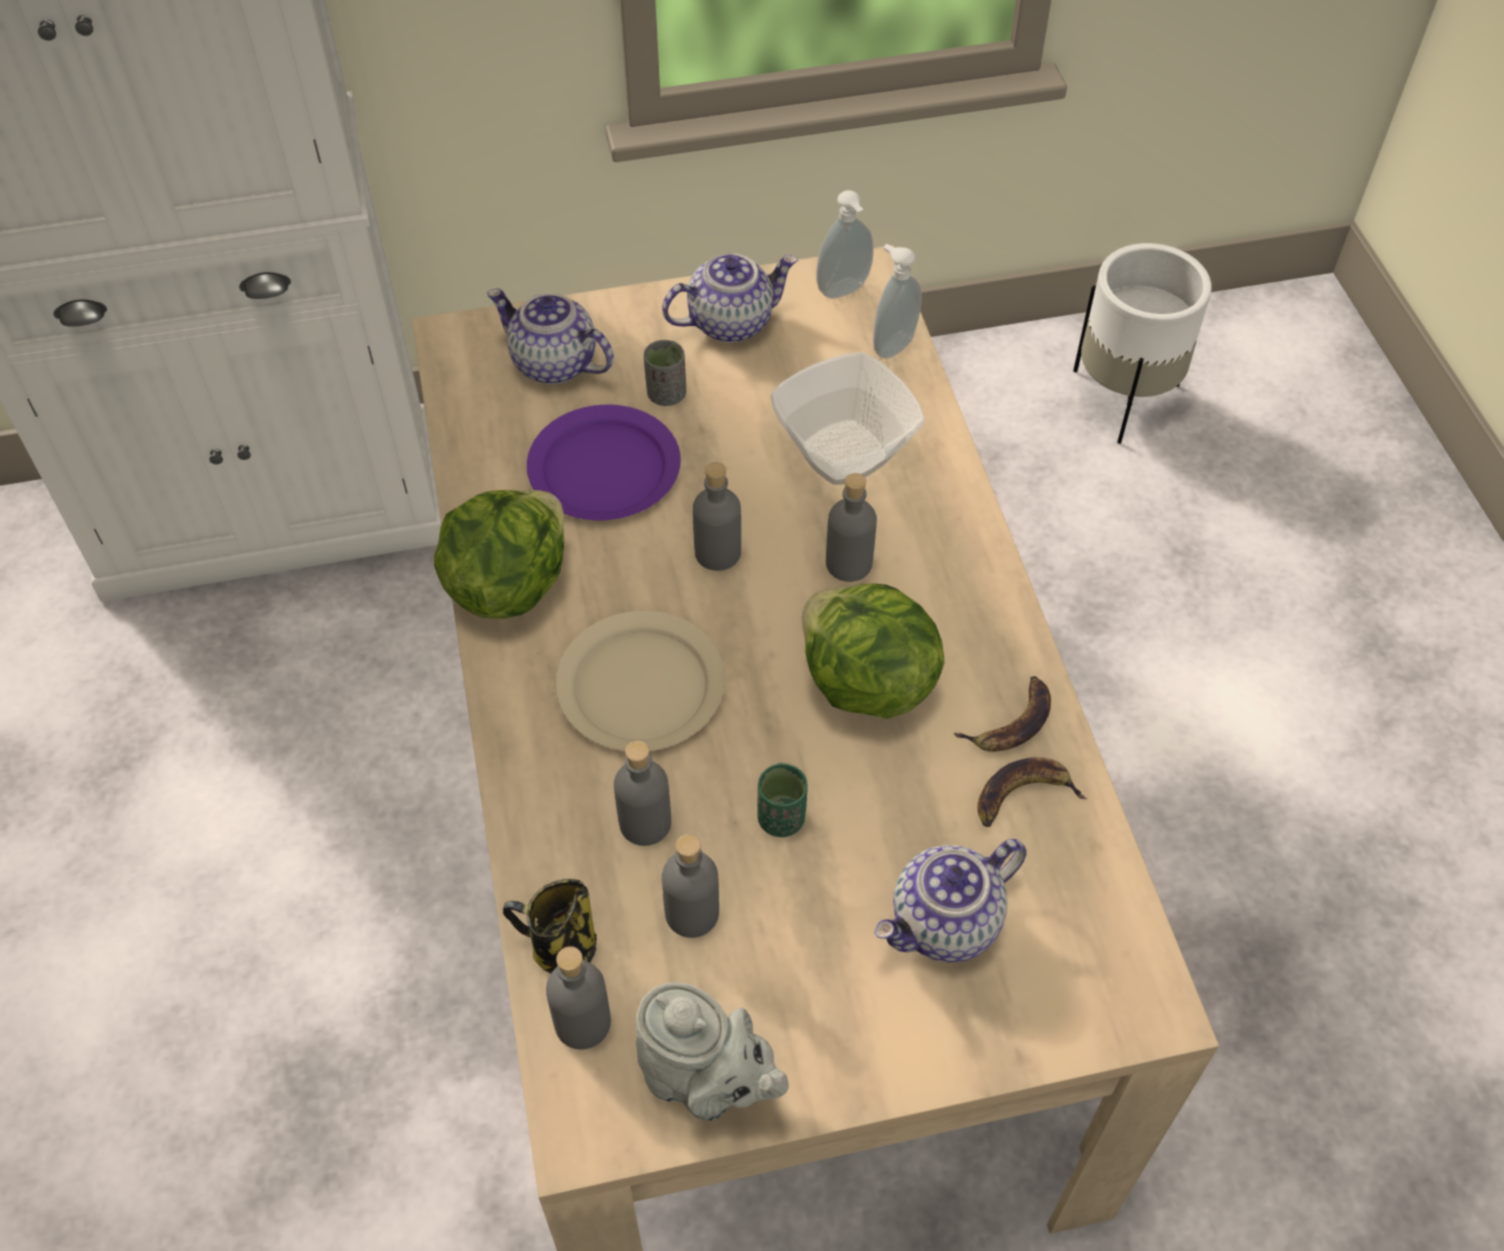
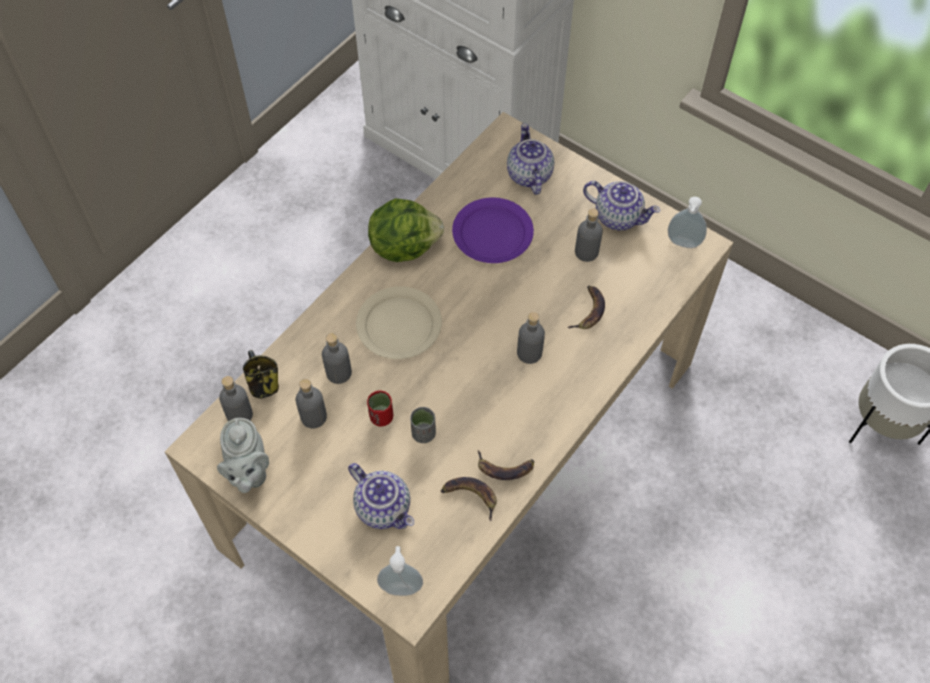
camera: 50 degrees right, 5 degrees up
grey cup [644,340,686,406] -> grey cup moved to [410,407,436,443]
grey bottle [693,462,741,571] -> grey bottle moved to [575,209,603,262]
green cup [757,763,808,837] -> red cup [367,391,393,426]
bowl [771,352,925,485] -> banana [567,285,605,329]
lettuce [802,583,944,719] -> none
soap dispenser [873,244,922,359] -> soap dispenser moved to [377,546,423,596]
teapot [874,839,1027,962] -> teapot turned 150 degrees counterclockwise [348,463,414,529]

